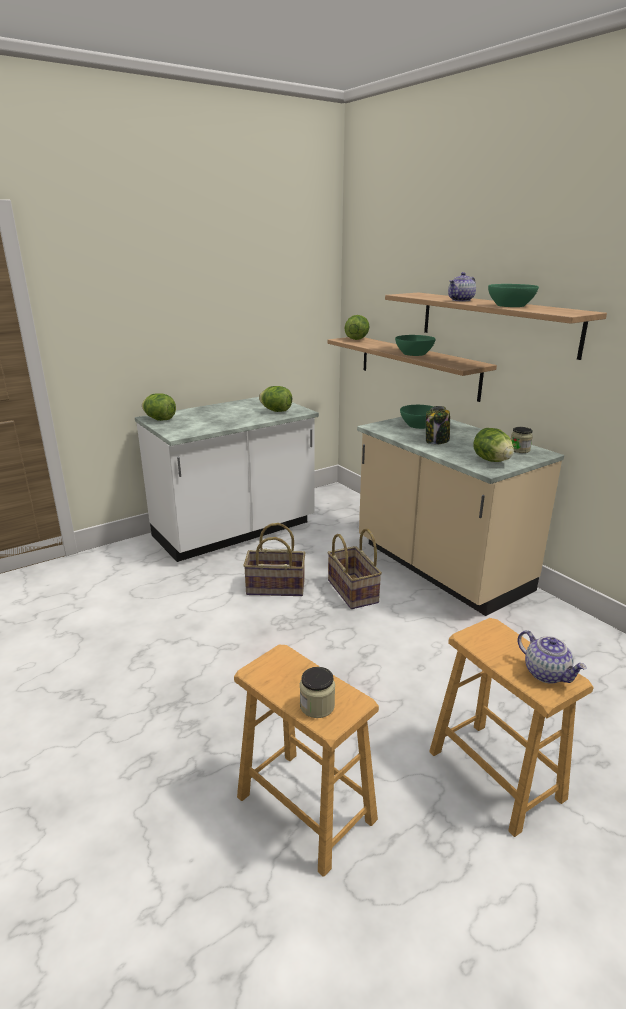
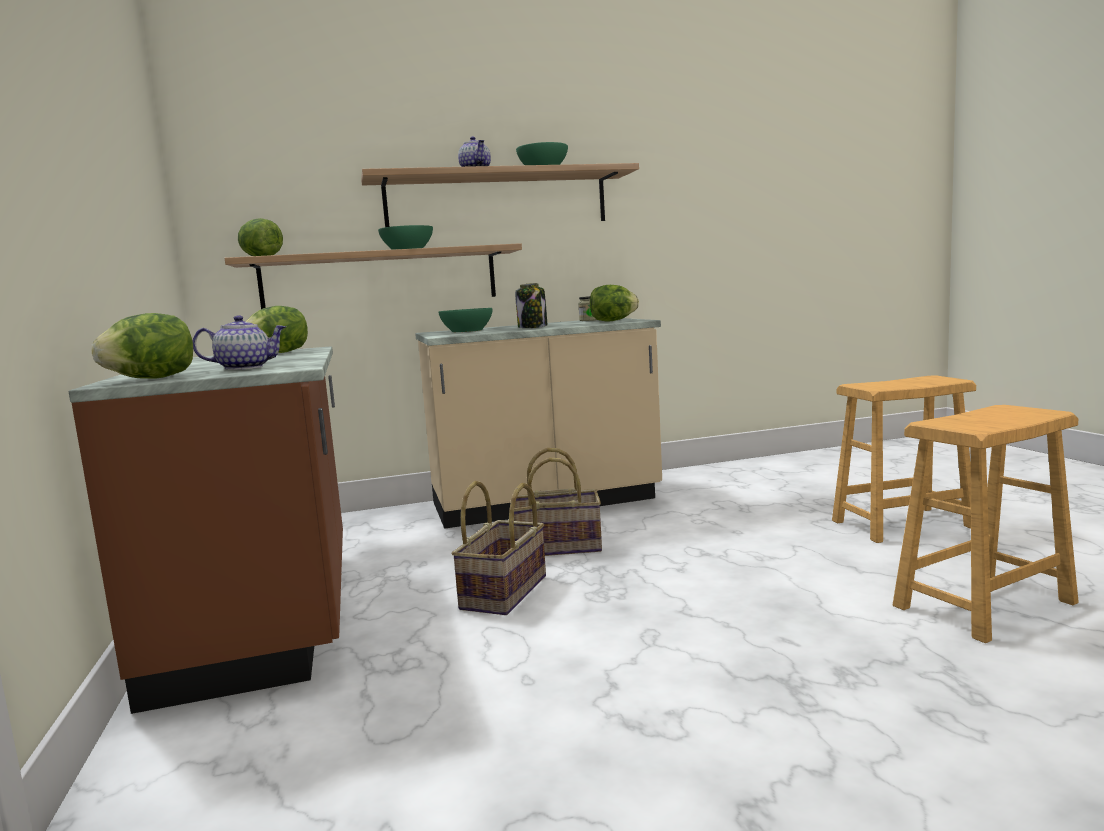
camera: 70 degrees left, 15 degrees down
white counter [135,397,319,562] -> brown counter [69,346,343,714]
jar [300,667,335,718] -> none
teapot [517,630,587,684] -> teapot moved to [193,315,287,370]

